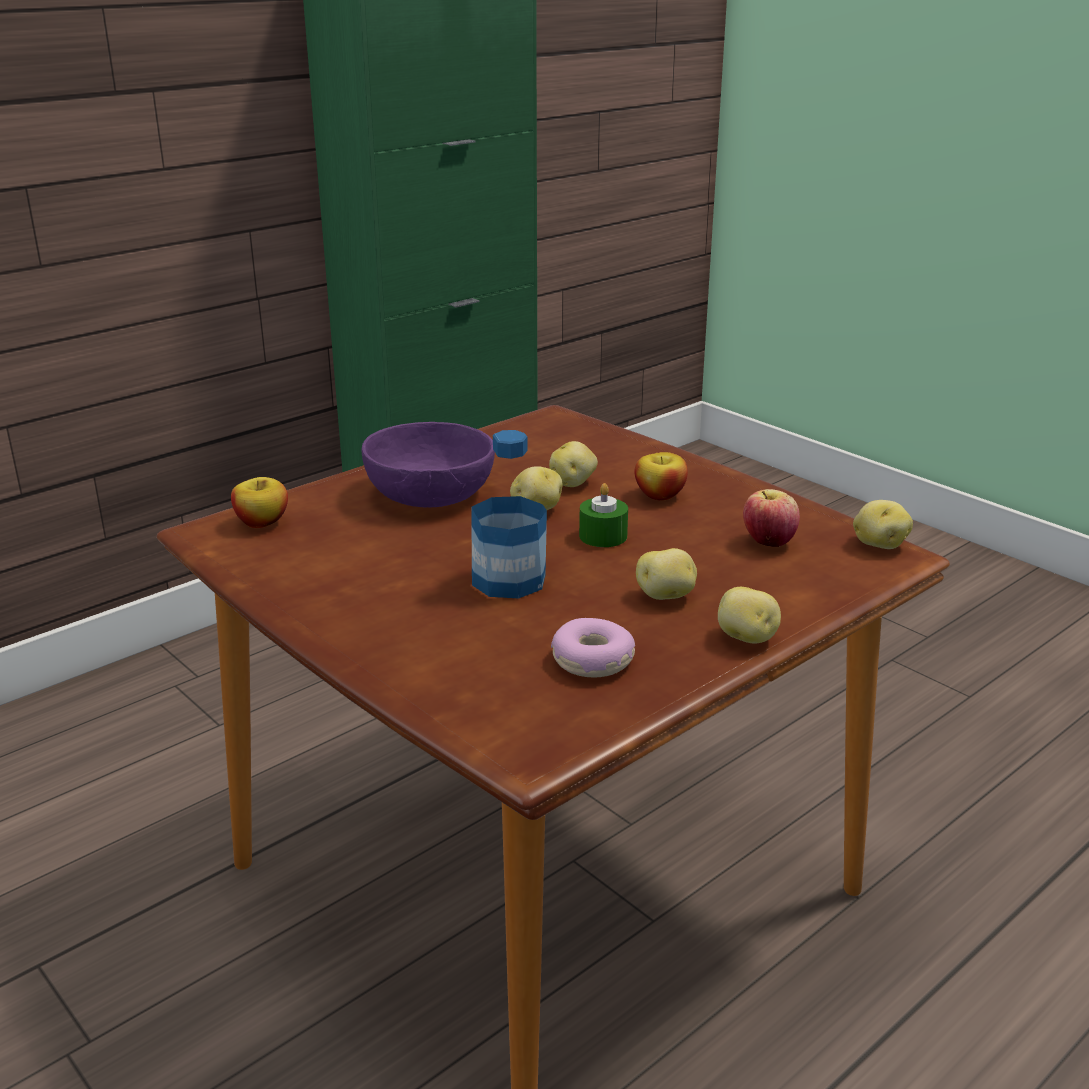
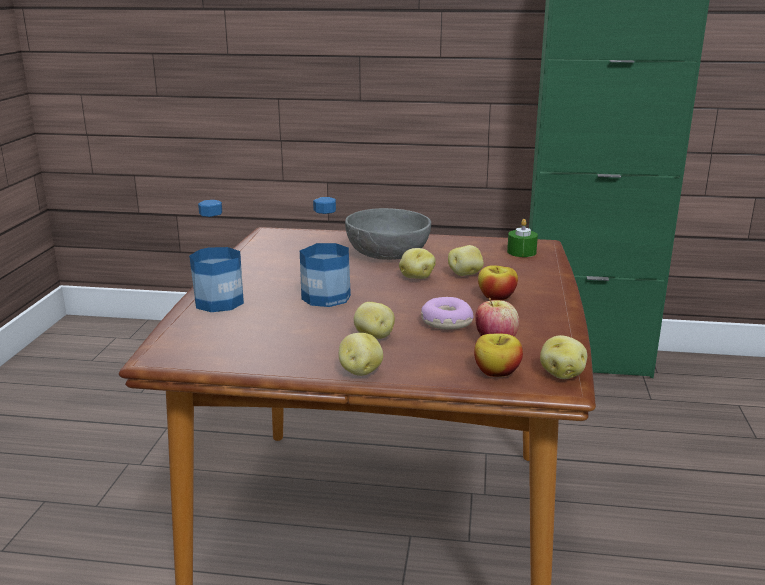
camera: 50 degrees right, 5 degrees down
apple [231,477,288,528] -> apple moved to [474,334,523,377]
purple bowl [361,422,495,508] -> grey bowl [345,208,431,260]
donut [551,618,635,677] -> donut moved to [421,297,474,329]
green candle [579,483,628,547] -> green candle moved to [507,219,538,257]
none -> bottle [189,200,244,312]

